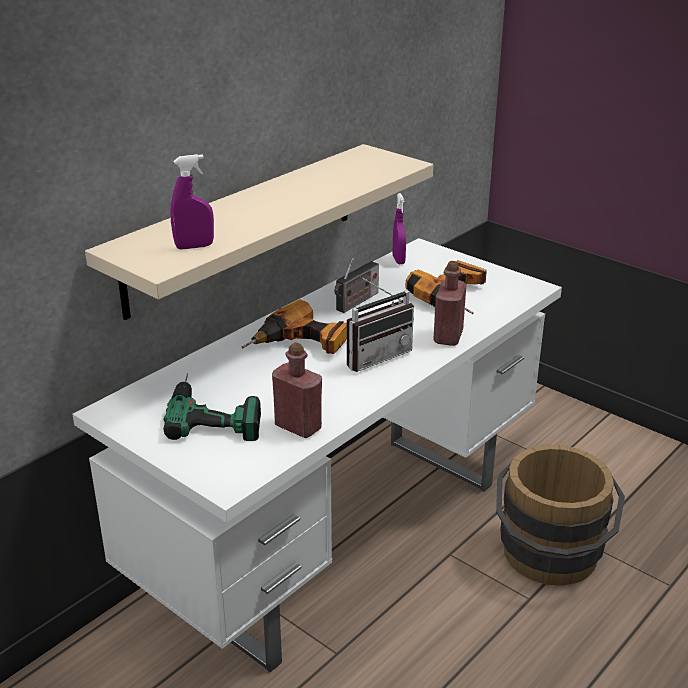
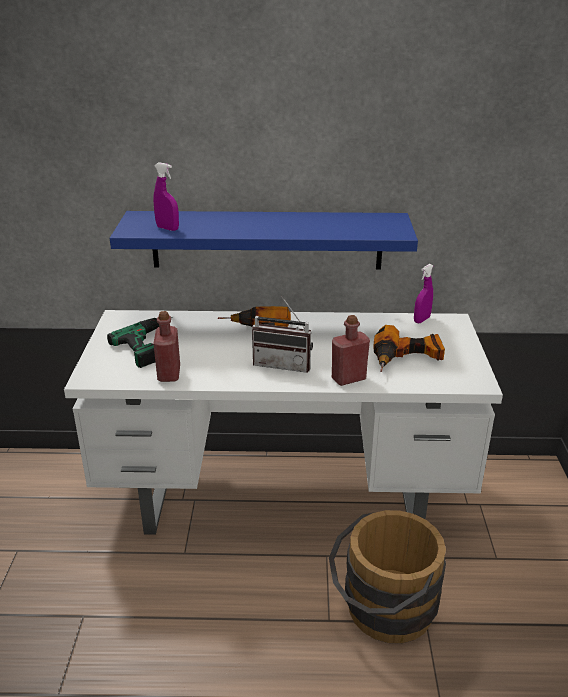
camera: 50 degrees right, 0 degrees up
beige shelf [85,144,433,320] -> blue shelf [110,211,418,270]
radio [334,258,379,313] -> none

